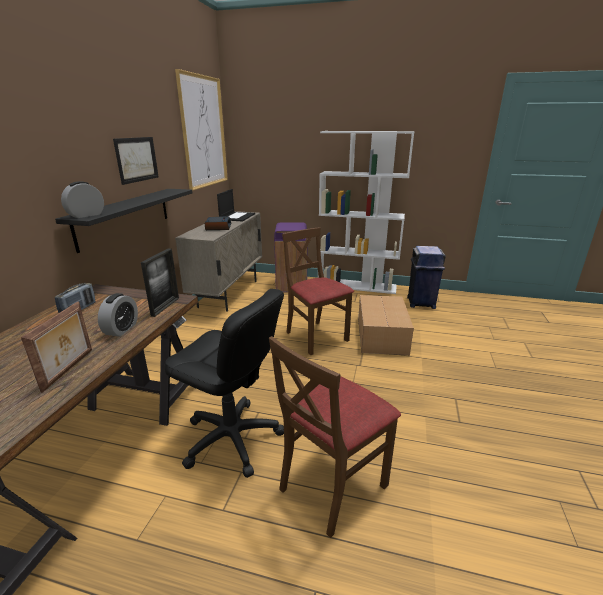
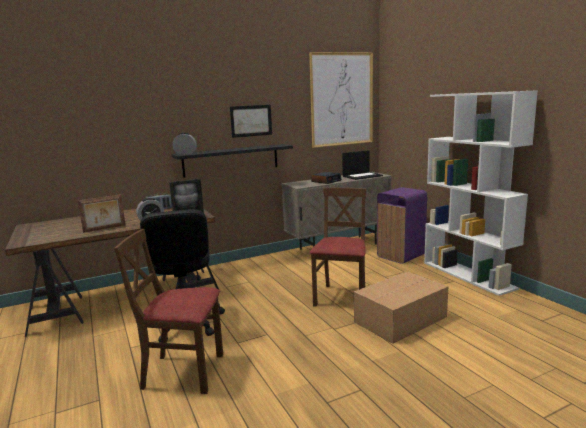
camera: 50 degrees right, 10 degrees down
blue trash can [407,246,446,309] -> none

